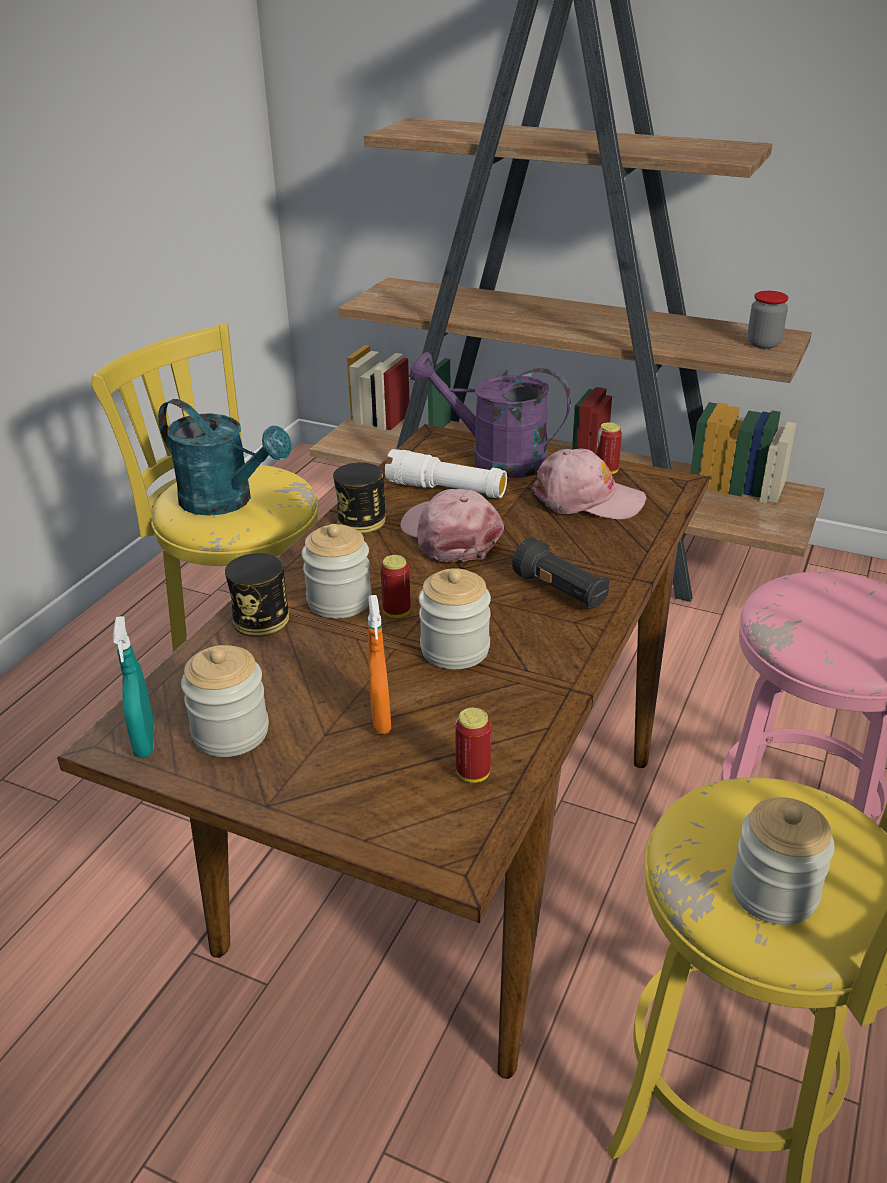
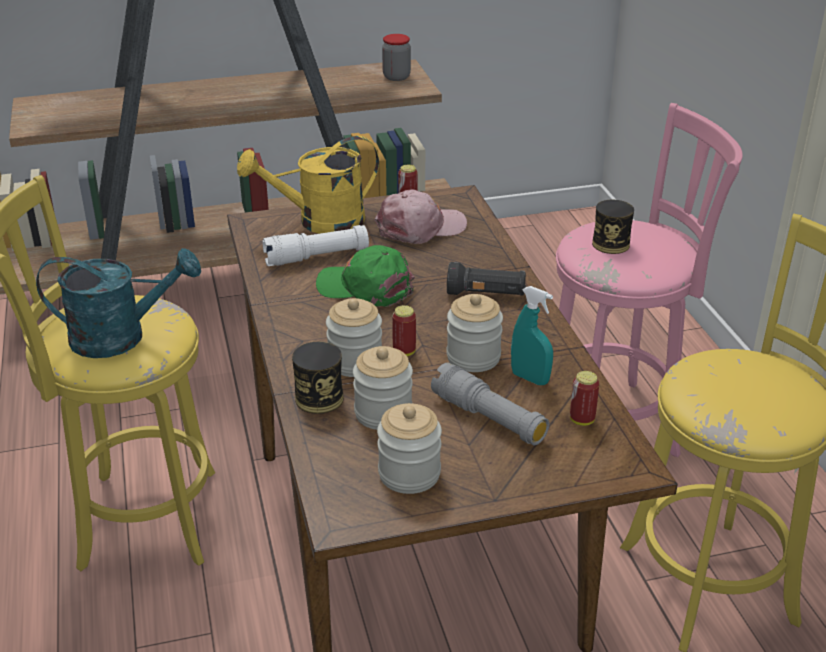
camera: 40 degrees left, 0 degrees up
turquoise spray bottle [113,616,154,758] -> turquoise spray bottle moved to [511,286,553,385]
can [333,462,386,534] -> can moved to [592,200,634,254]
orange spray bottle [368,595,391,734] -> grey flashlight [431,363,549,445]
pink cap [400,489,504,562] -> green cap [316,245,415,307]
purple watering can [409,352,571,478] -> yellow watering can [237,136,379,234]
jar [731,797,835,925] -> jar moved to [353,346,413,430]

